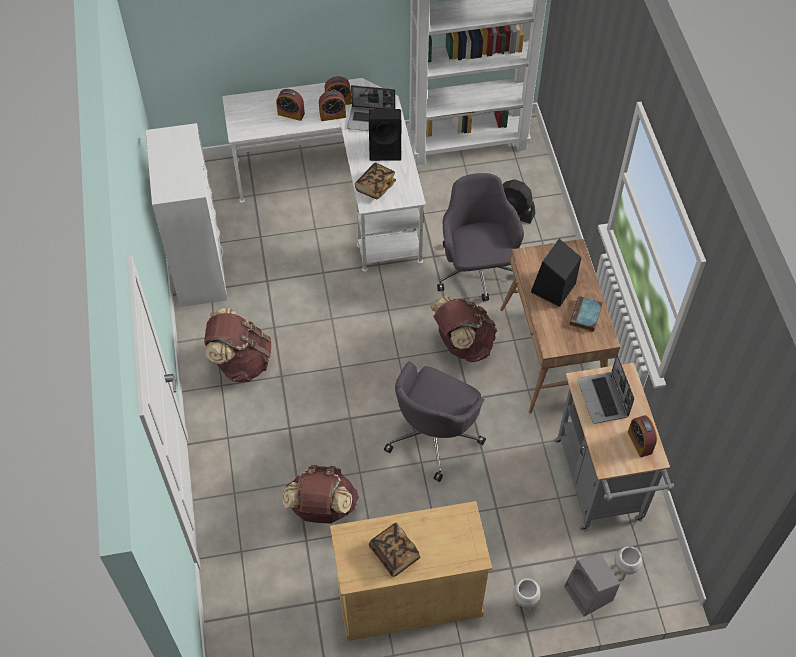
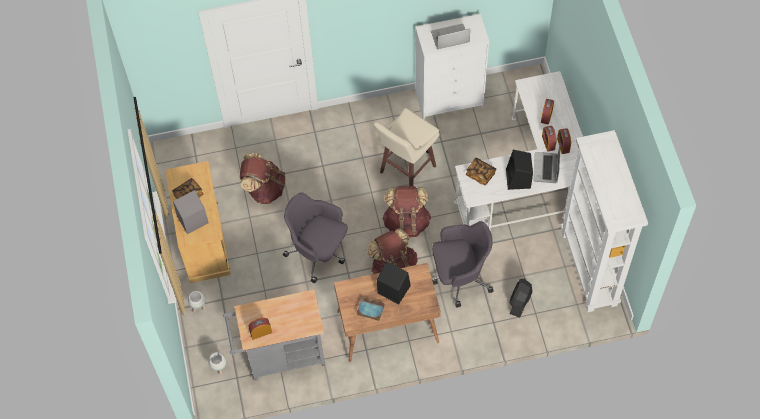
camera: 90 degrees right, 5 degrees up
brown backpack [204,308,272,383] -> brown backpack moved to [382,186,431,238]
grey speaker [564,553,620,617] -> grey speaker moved to [173,190,209,234]
laptop [577,354,634,424] -> laptop moved to [431,24,470,49]
none -> beige stool [374,108,440,186]

